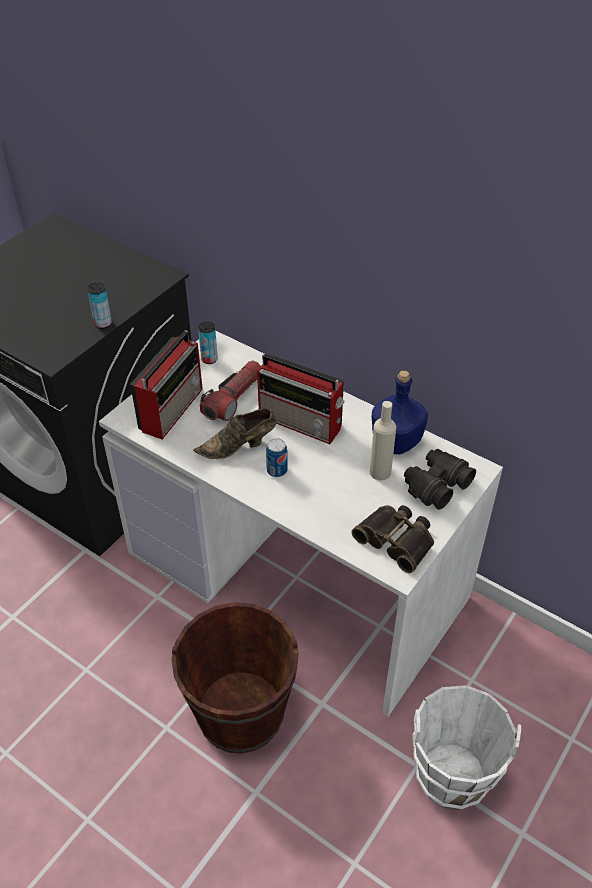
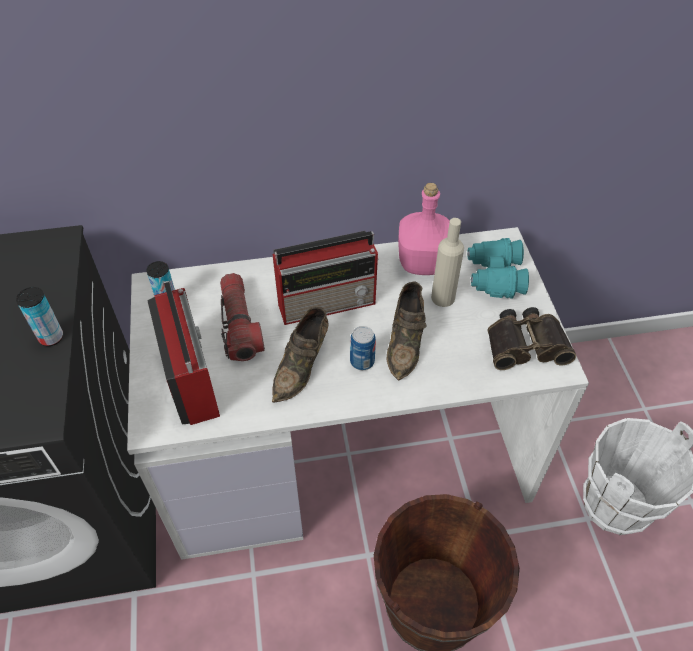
camera: 45 degrees left, 5 degrees up
blue bottle [372,370,428,455] -> pink bottle [398,183,450,275]
black binoculars [404,449,476,510] -> turquoise binoculars [467,238,529,299]
none -> brown shoe [386,281,427,381]

